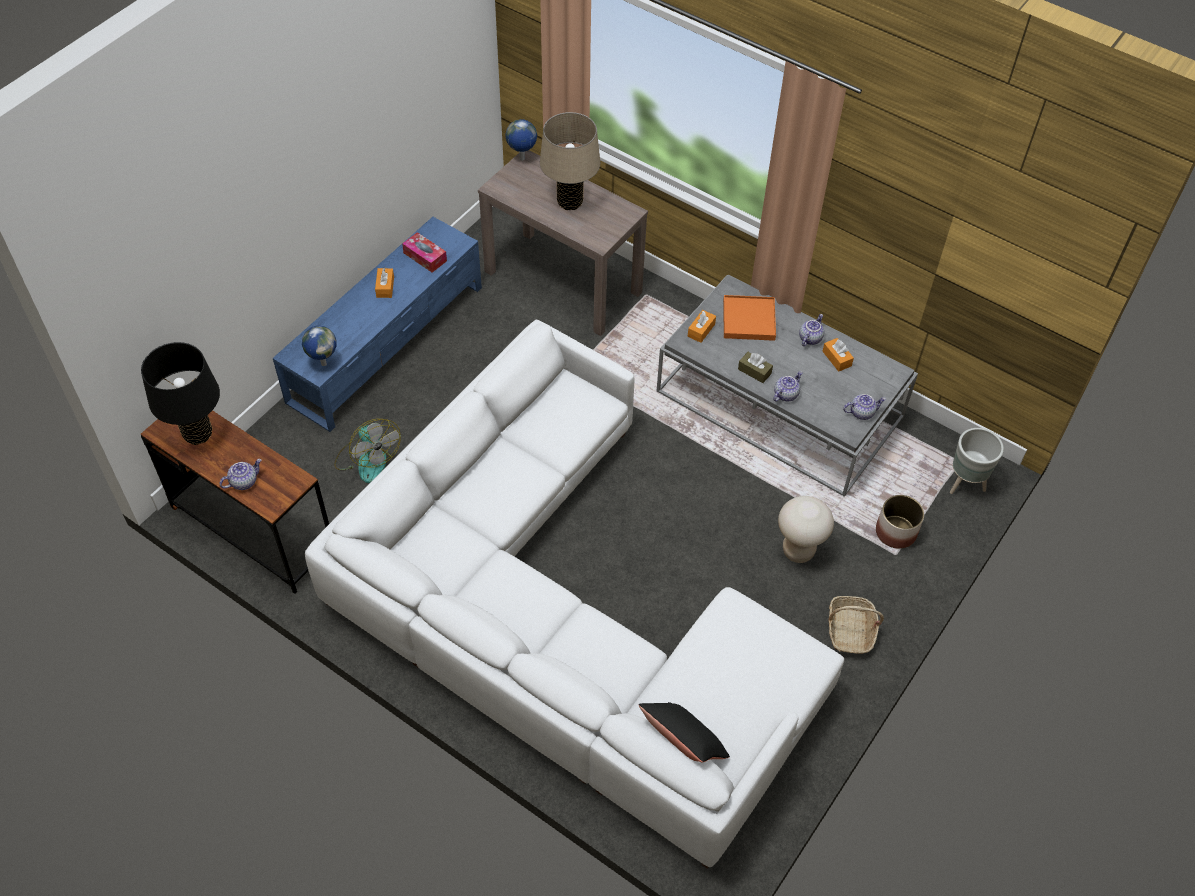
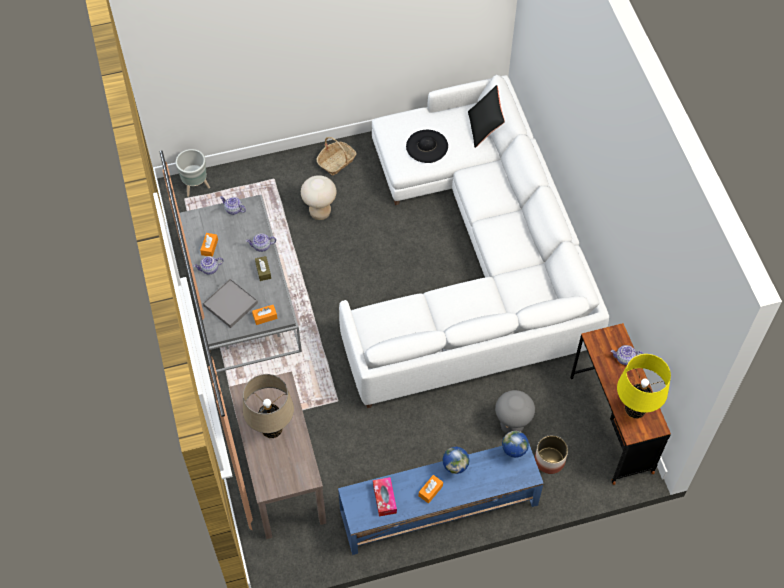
camera: 140 degrees left, 5 degrees up
black table lamp [141,342,220,445] -> yellow table lamp [617,354,671,419]
fan [334,419,401,483] -> grey stool [495,390,535,434]
globe [505,119,537,161] -> globe moved to [442,447,470,474]
orange tray [723,295,776,341] -> grey tray [203,279,258,328]
planter [876,495,924,549] -> planter moved to [535,435,568,474]
none -> black hat [406,130,448,163]

